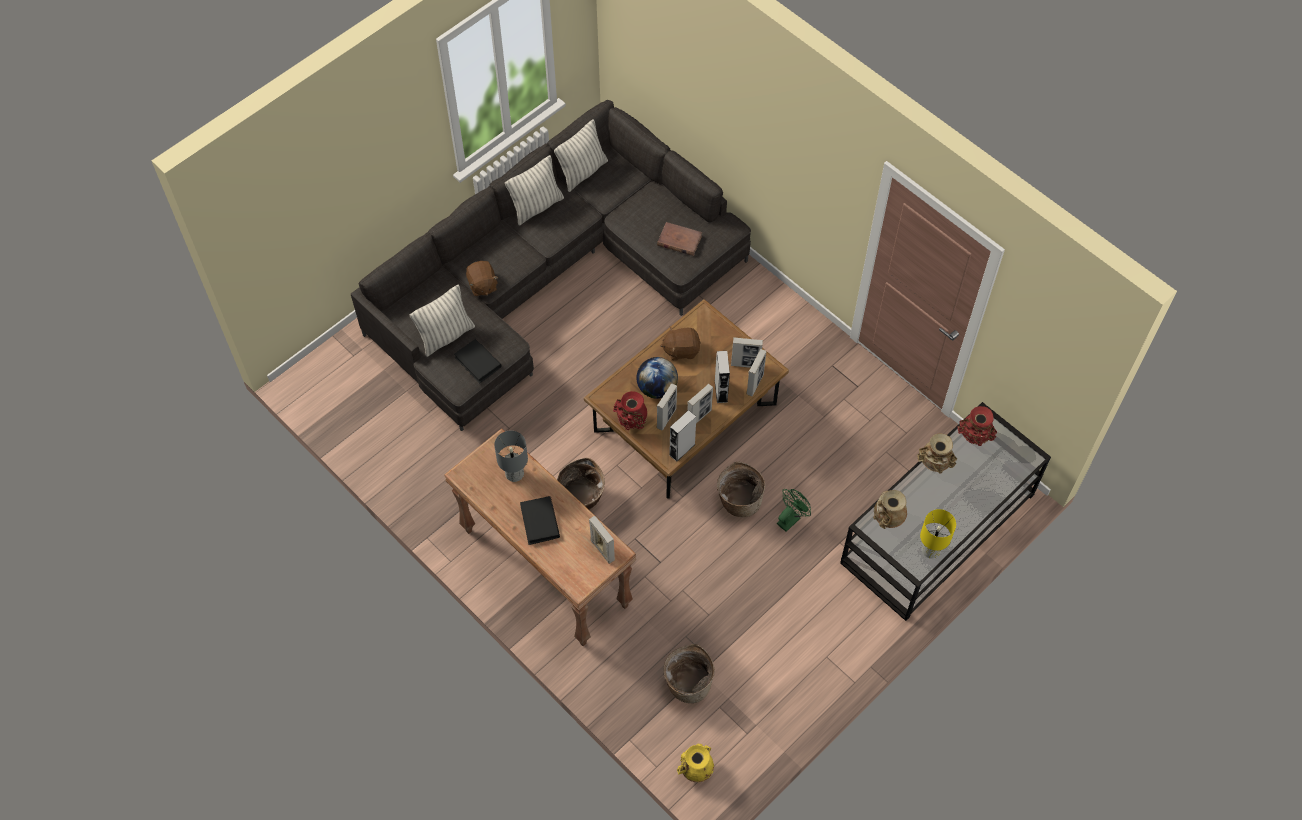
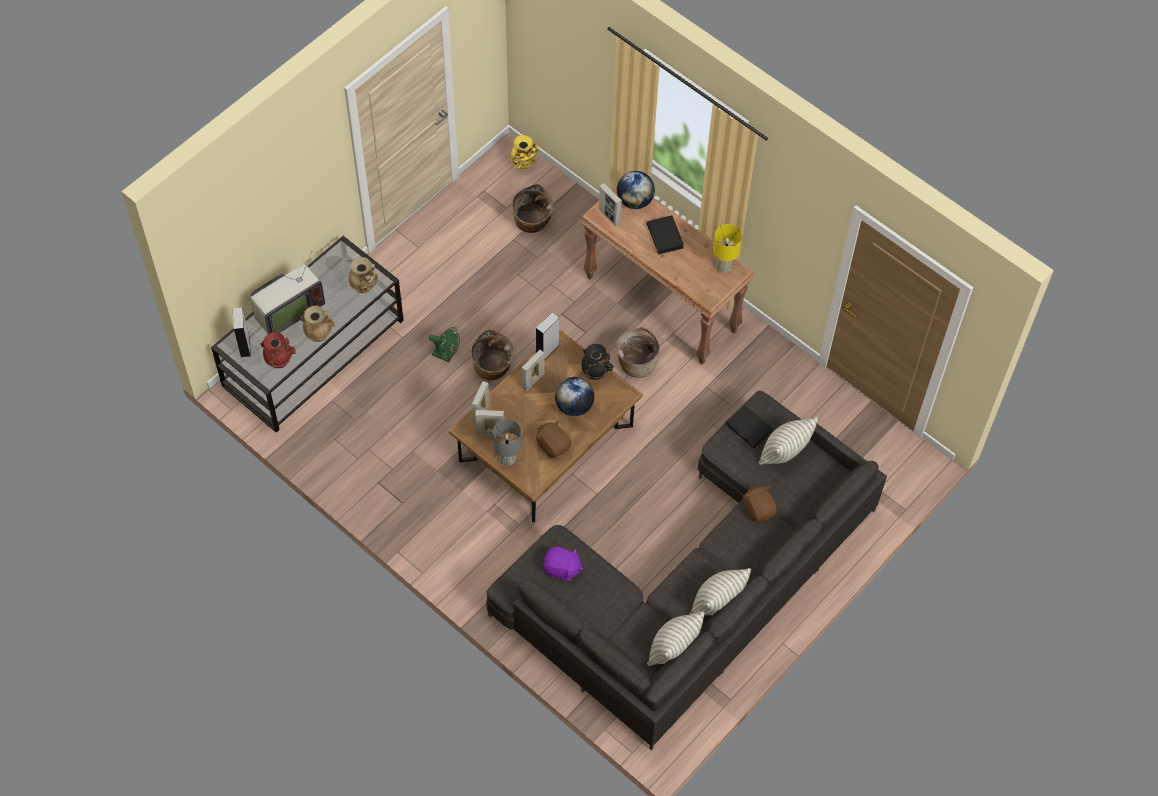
camera: 175 degrees right, 0 degrees up
grey table lamp [494,431,528,482] -> grey table lamp moved to [493,419,521,466]
red vase [613,391,648,430] -> black vase [581,344,614,380]
brown book [657,222,702,256] -> purple plush toy [543,547,583,582]
picture frame [657,383,677,430] -> none
brown plush toy [660,327,701,361] -> brown plush toy turned 120 degrees counterclockwise [535,420,571,458]
grey speaker [714,351,730,403] -> grey speaker moved to [233,307,251,357]
green fan [777,489,811,532] -> green fan turned 105 degrees counterclockwise [429,327,460,362]
yellow table lamp [920,509,956,559] -> yellow table lamp moved to [713,224,742,272]
none -> television [250,252,325,334]
none -> globe [617,171,655,209]

